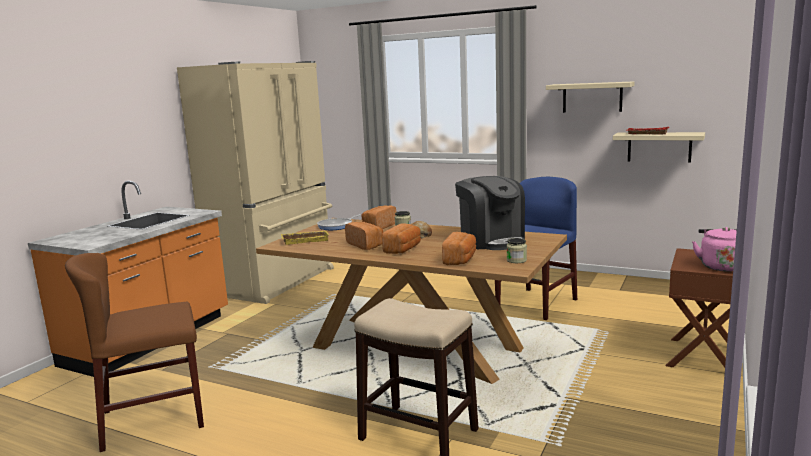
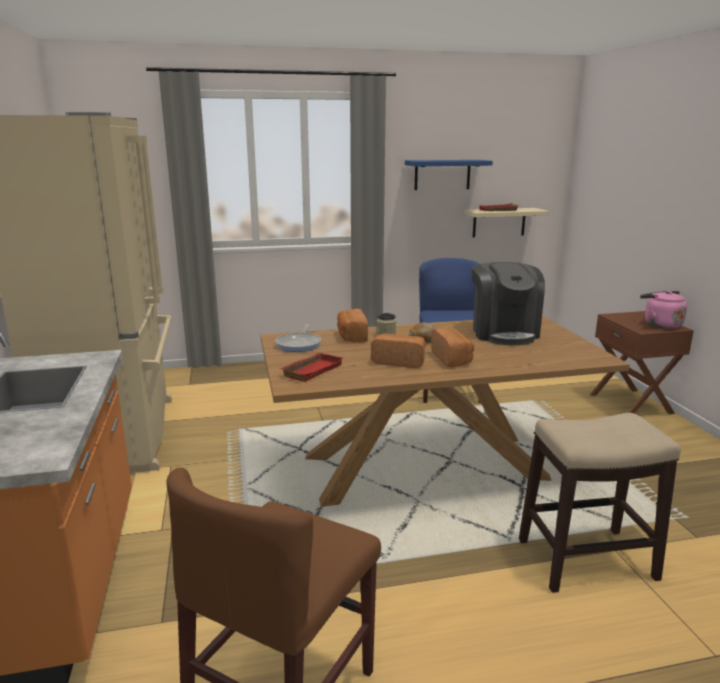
camera: 40 degrees left, 5 degrees up
yellow tray [281,231,329,245] -> red tray [279,353,343,382]
bread [442,232,476,265] -> none
coffee machine [455,176,525,250] -> coffee machine turned 60 degrees clockwise [472,262,545,345]
jar [507,238,527,263] -> none
beige shelf [546,81,635,113] -> blue shelf [405,160,493,190]

